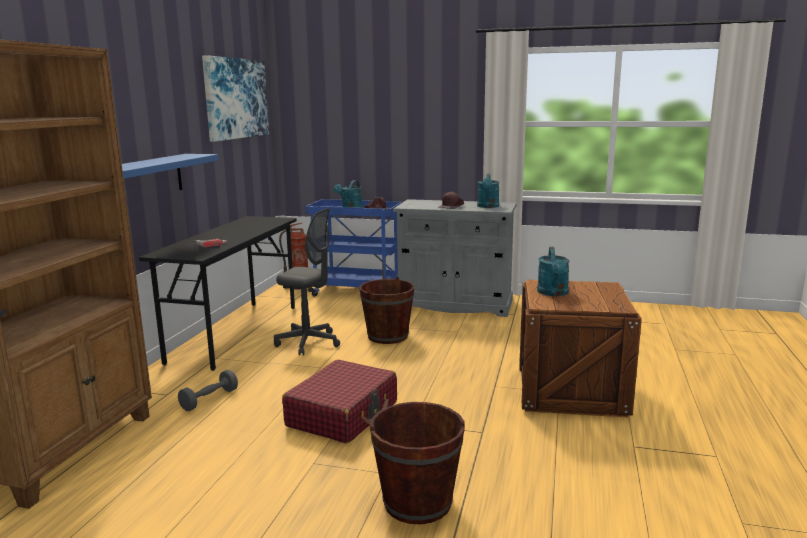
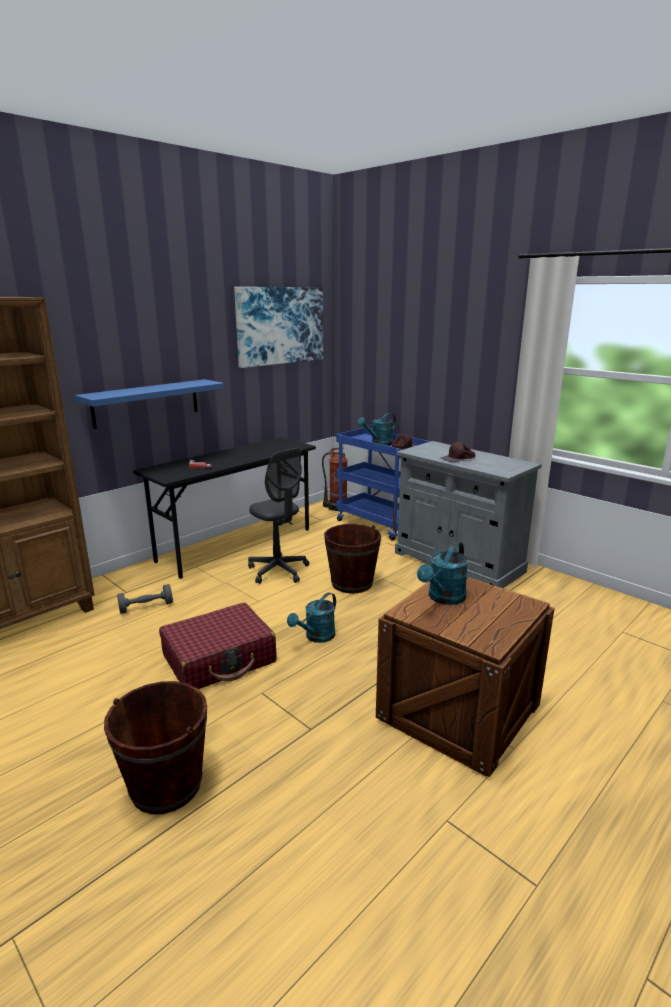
camera: 30 degrees right, 5 degrees up
turquoise watering can [477,174,499,208] -> turquoise watering can moved to [287,592,336,643]

